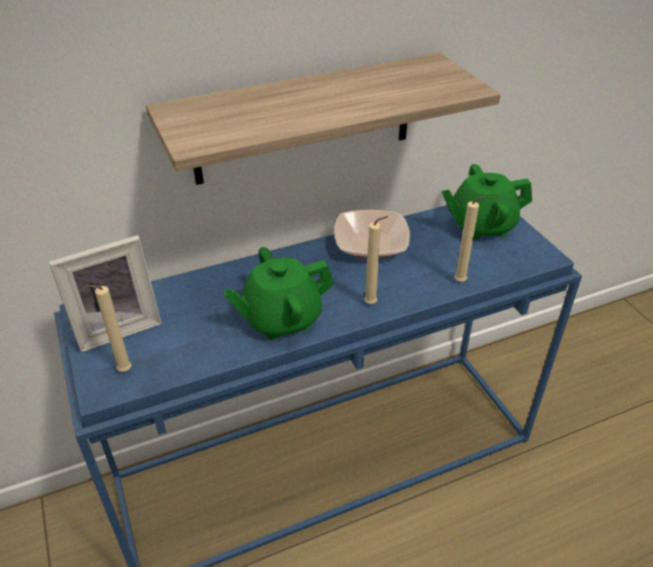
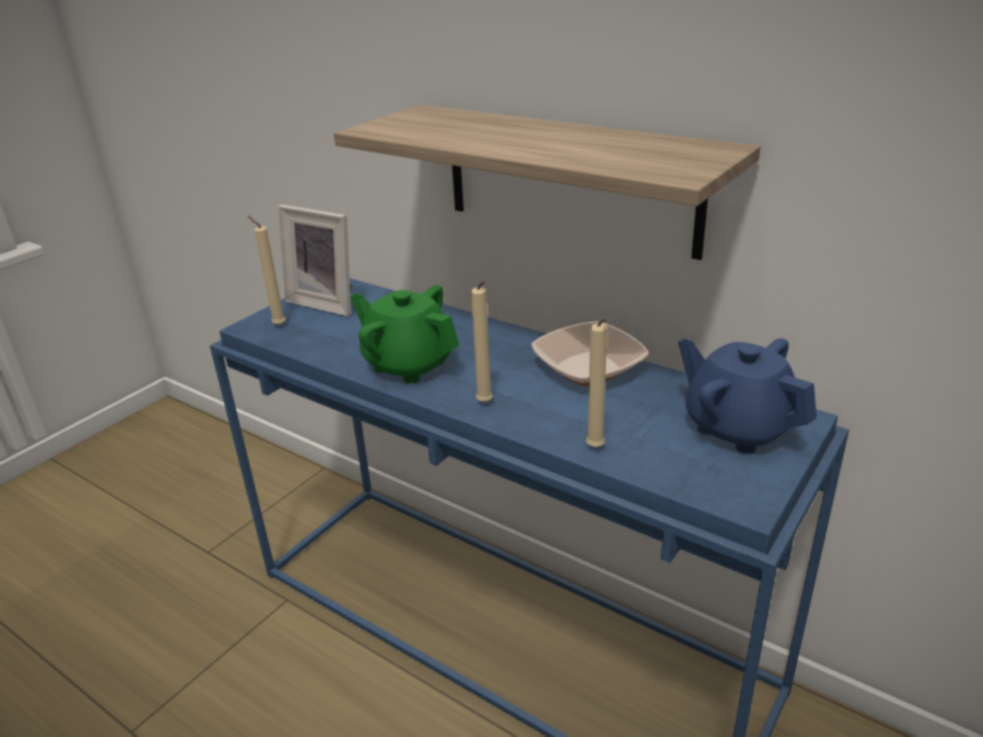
camera: 60 degrees right, 10 degrees down
green teapot [442,164,532,240] -> blue teapot [678,338,817,454]

